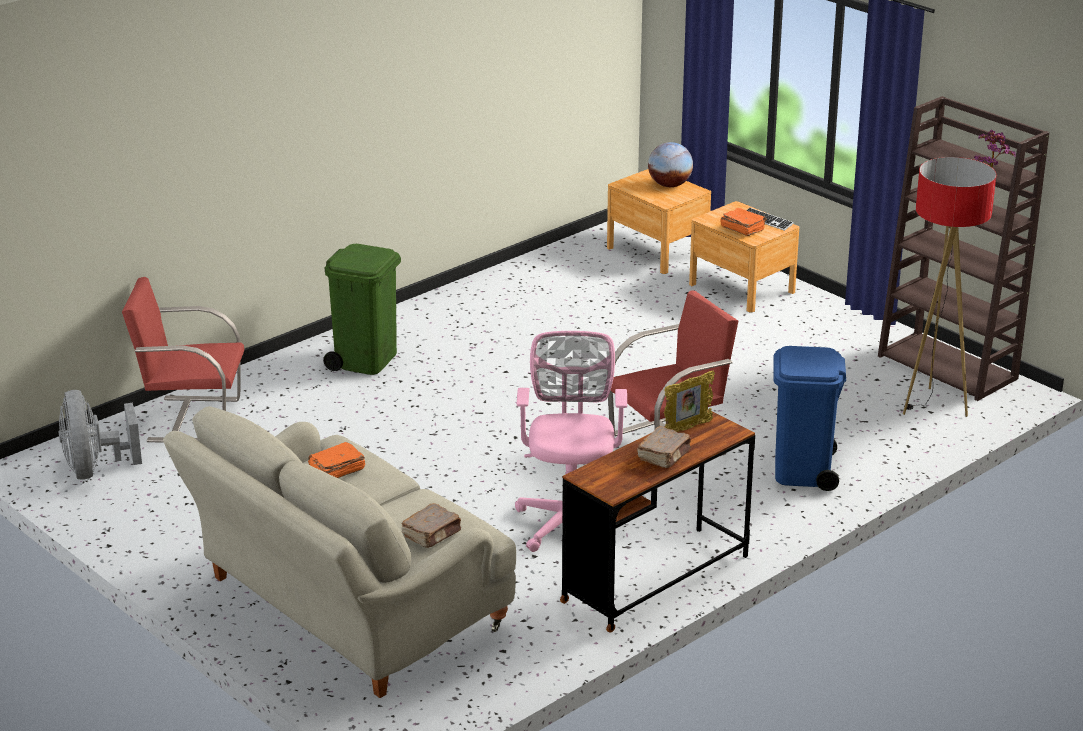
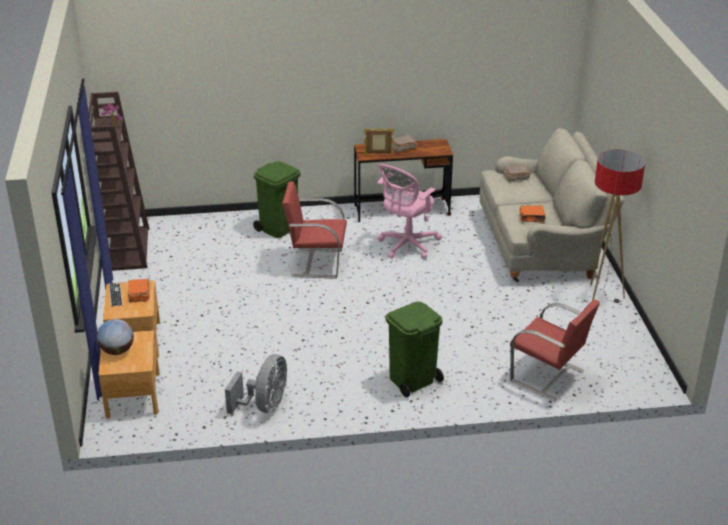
camera: 145 degrees left, 5 degrees up
grey fan [58,390,142,479] -> grey fan moved to [225,354,287,414]
blue trash can [773,346,846,491] -> green trash can [253,161,301,238]
floor lamp [903,157,996,417] -> floor lamp moved to [590,149,645,303]

